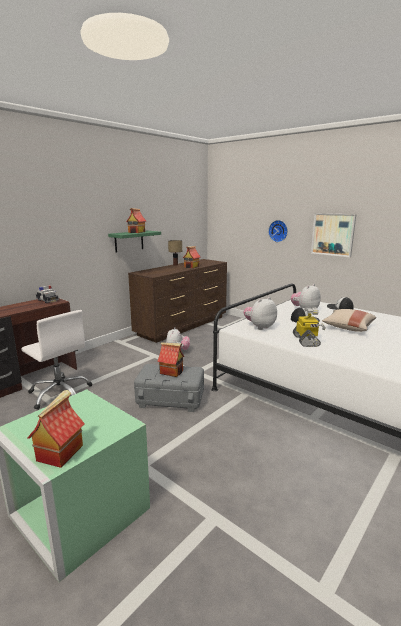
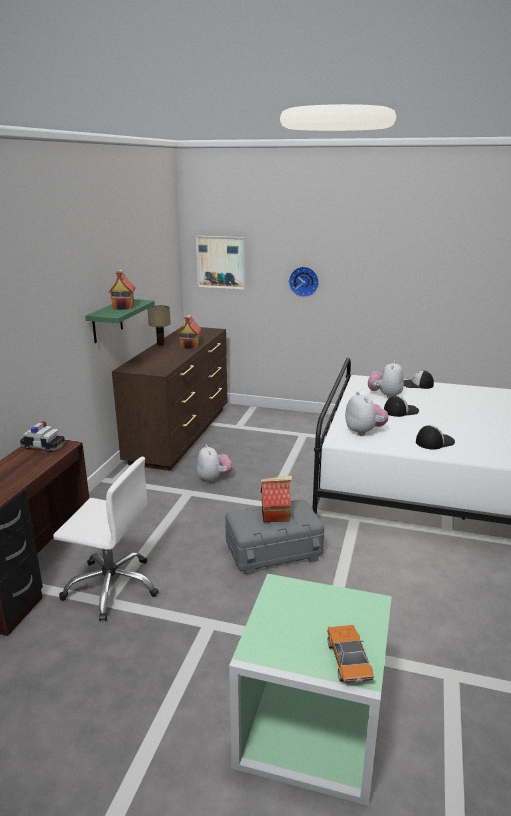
camera: 25 degrees left, 5 degrees up
toy house [28,390,84,468] -> toy car [327,625,374,683]
plush toy [244,297,277,330] -> plush toy turned 135 degrees clockwise [345,391,388,436]
toy robot [293,307,326,347] -> cap [416,425,455,450]
picture [311,213,356,257] -> picture moved to [196,236,246,289]
beige pillow [322,309,376,332] -> none

